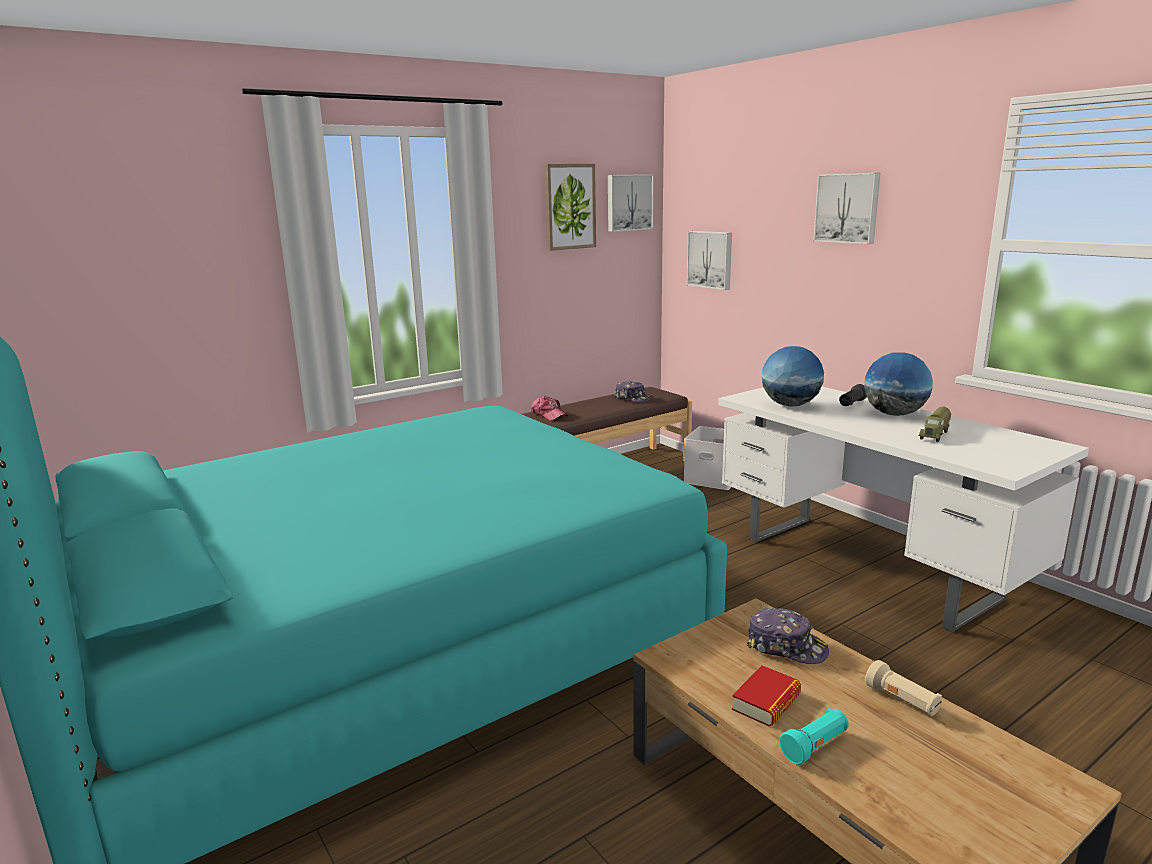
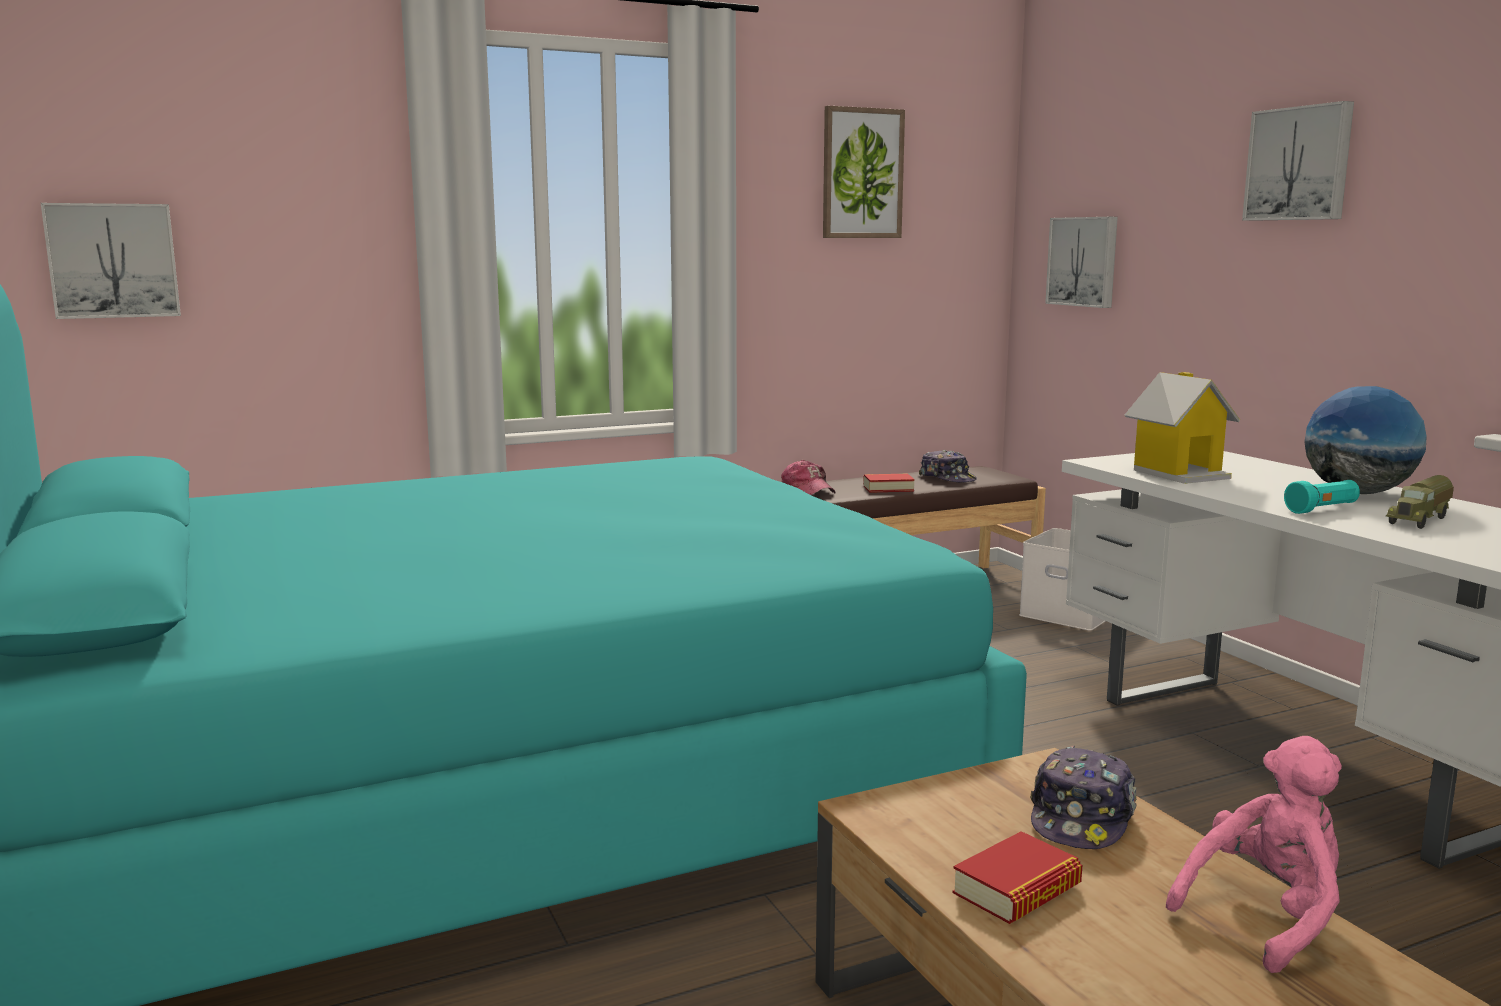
camera: 10 degrees right, 5 degrees down
picture [608,174,654,232] -> picture moved to [41,203,181,319]
cap [747,608,829,664] -> cap turned 75 degrees clockwise [1030,746,1136,849]
globe [762,346,824,407] -> toy house [1124,372,1240,484]
turquoise flashlight [779,708,849,765] -> turquoise flashlight moved to [1284,480,1360,514]
black flashlight [839,384,867,406] -> none
beige flashlight [865,660,942,716] -> pink plush toy [1166,736,1342,973]
none -> book [863,474,915,493]

